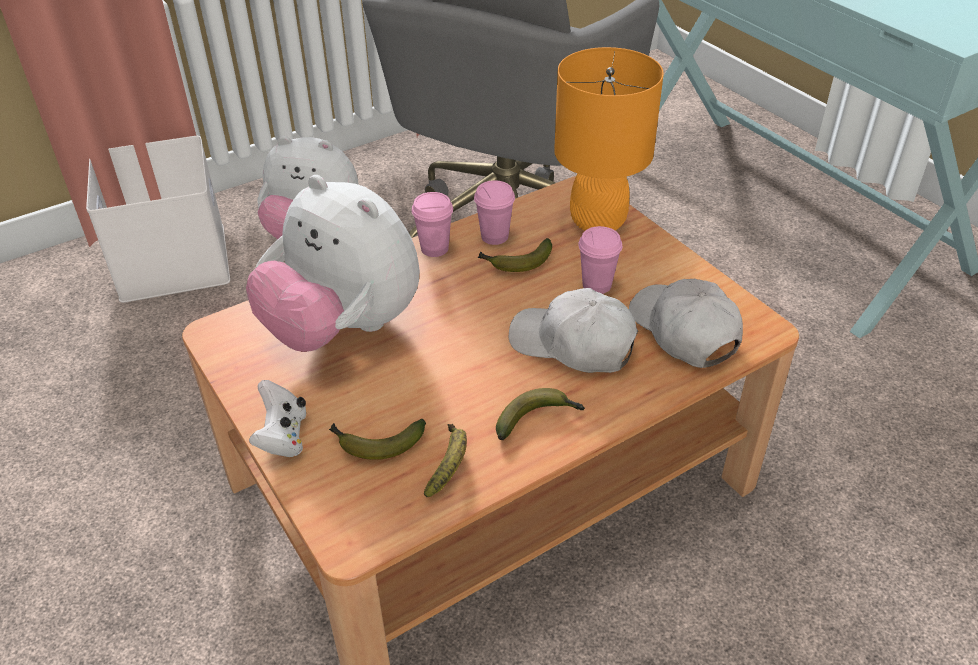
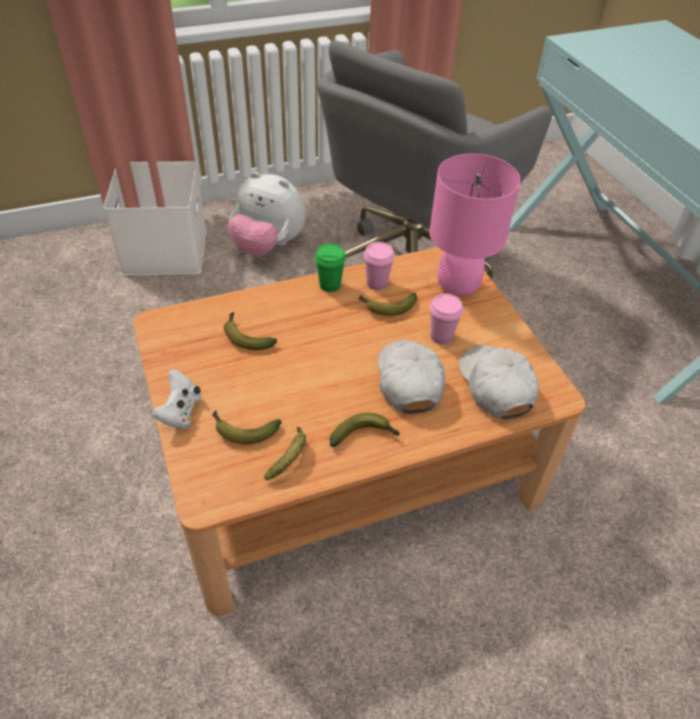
camera: 10 degrees right, 5 degrees up
plush toy [246,175,420,352] -> banana [224,312,277,350]
pink cup [412,192,453,257] -> green cup [315,244,346,292]
white cap [509,288,638,373] -> white cap turned 45 degrees clockwise [378,340,445,414]
orange table lamp [554,47,664,231] -> pink table lamp [429,154,521,296]

